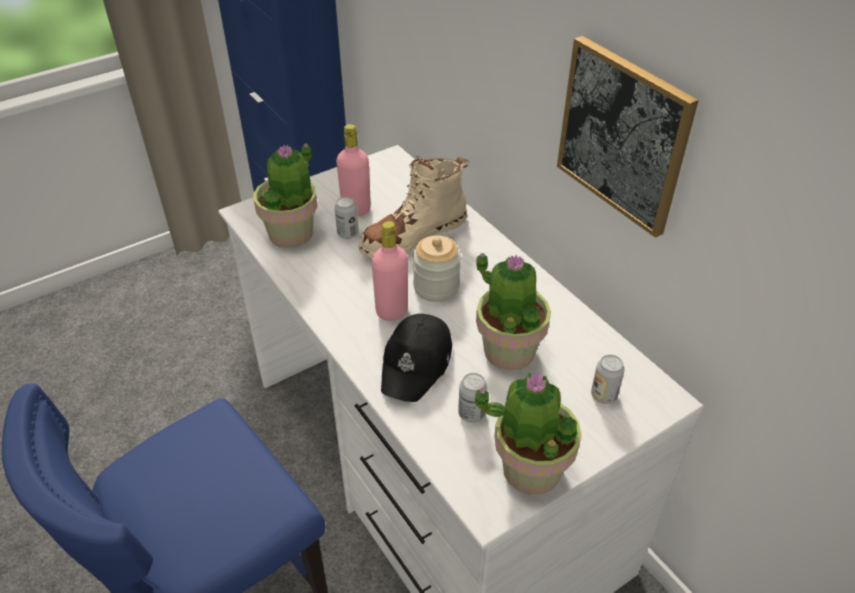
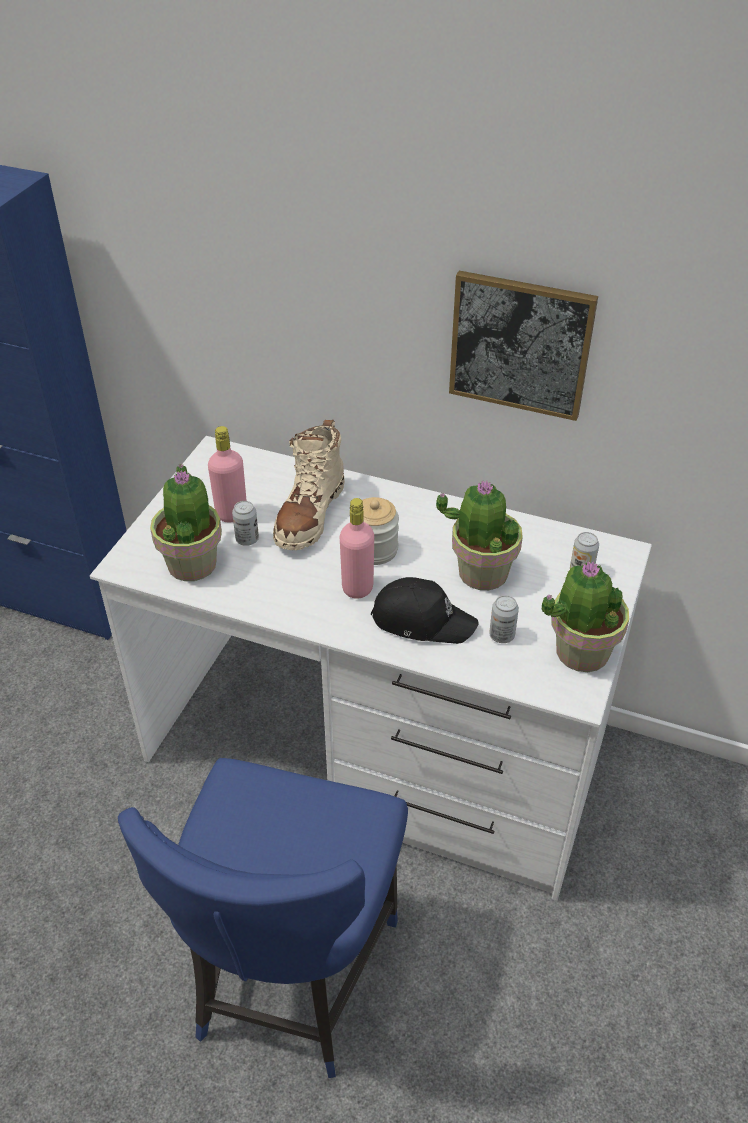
camera: 35 degrees left, 0 degrees up
black cap [381,314,452,402] -> black cap turned 60 degrees counterclockwise [371,577,479,644]

